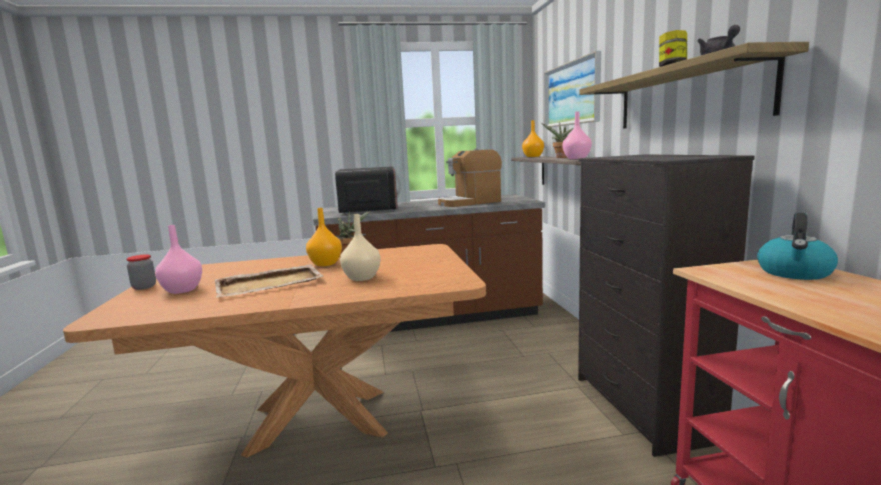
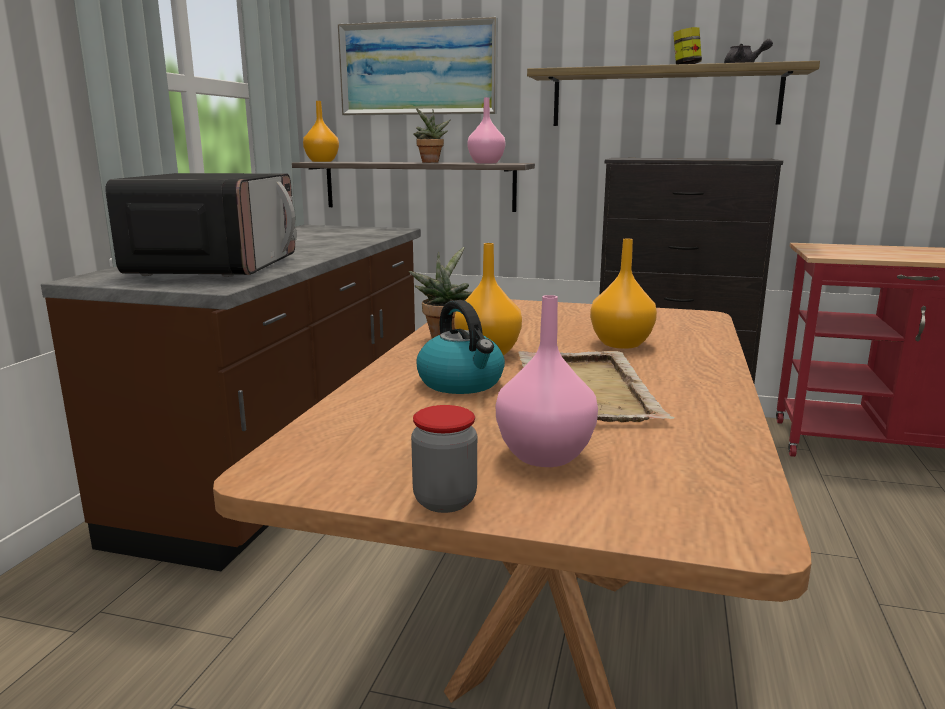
camera: 65 degrees left, 5 degrees up
microwave [335,166,401,214] -> microwave turned 75 degrees clockwise [105,173,297,277]
beige vase [340,214,381,281] -> orange vase [590,239,657,349]
coffee machine [438,148,502,207] -> none
kettle [757,213,838,280] -> kettle moved to [416,300,505,394]

